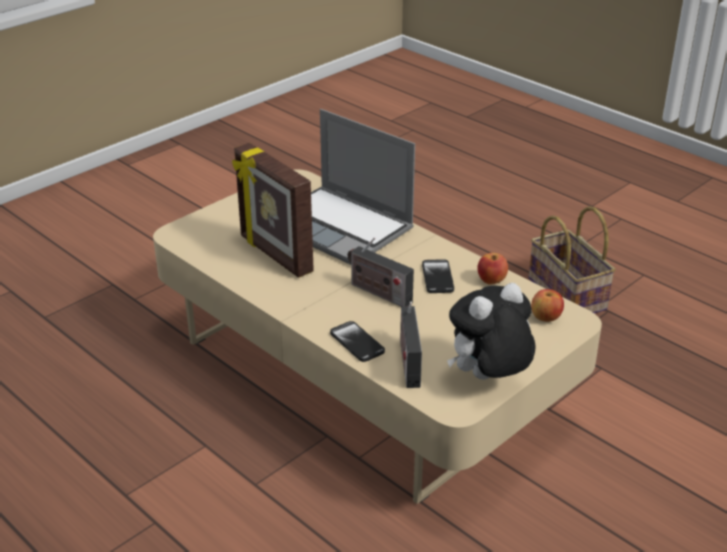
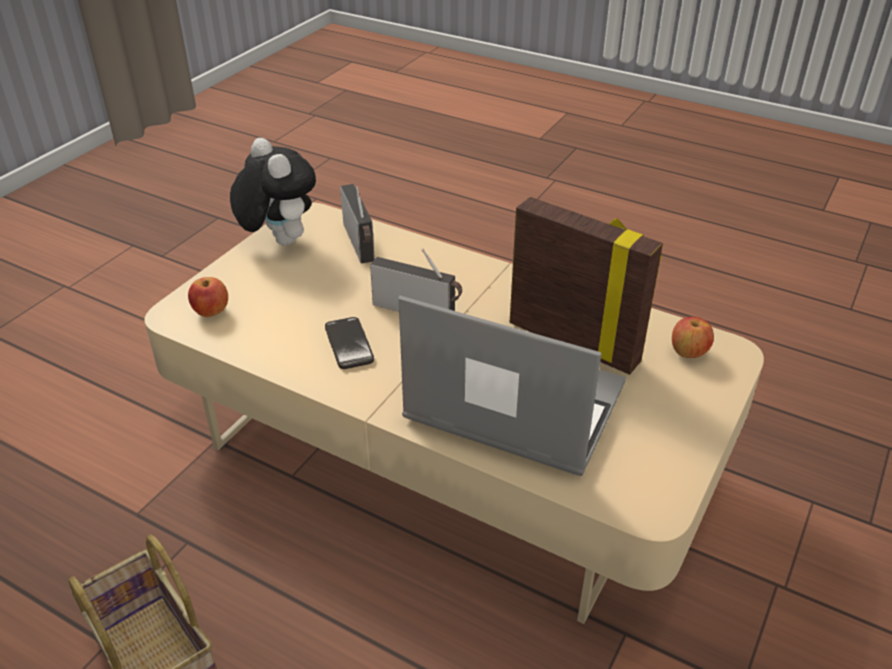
camera: 165 degrees right, 5 degrees up
phone [330,321,385,362] -> none
plush toy [447,283,536,380] -> plush toy turned 75 degrees counterclockwise [230,138,316,245]
apple [477,253,508,285] -> apple moved to [672,317,714,358]

